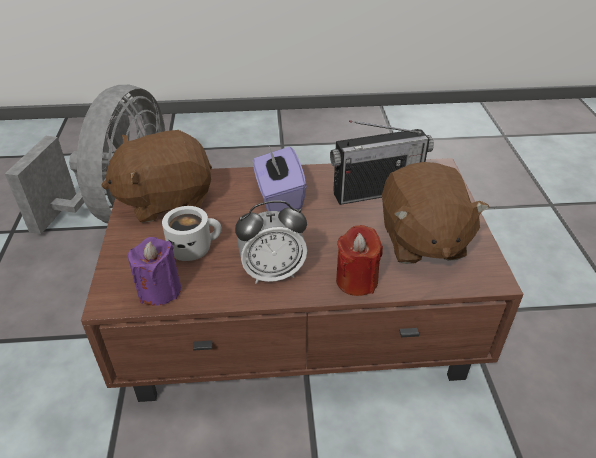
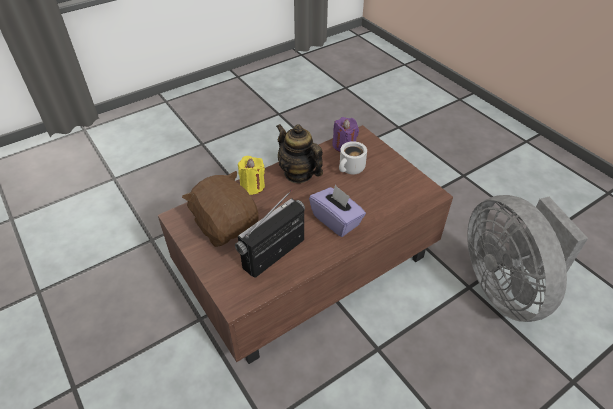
camera: 150 degrees right, 5 degrees up
brown plush toy [101,130,212,223] -> none
alarm clock [235,201,307,284] -> teapot [276,124,323,183]
red candle [336,225,383,296] -> yellow candle [238,156,265,195]

